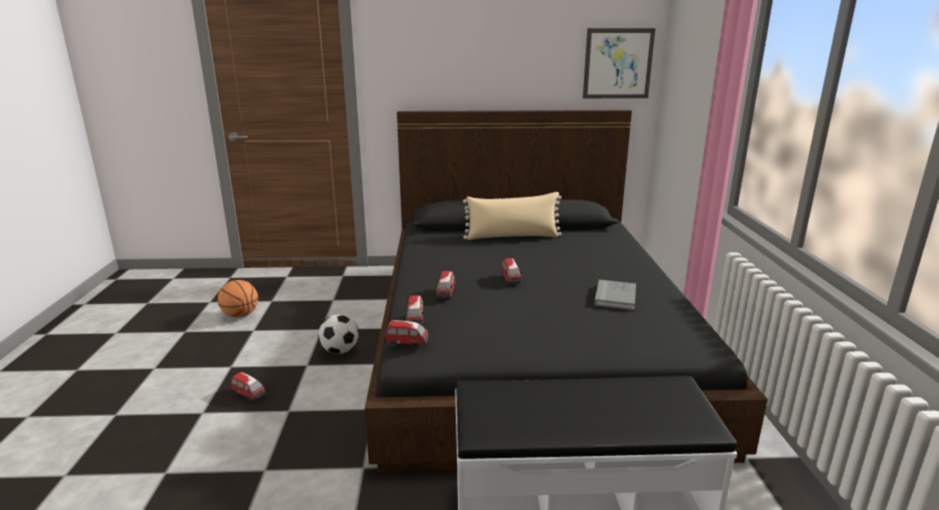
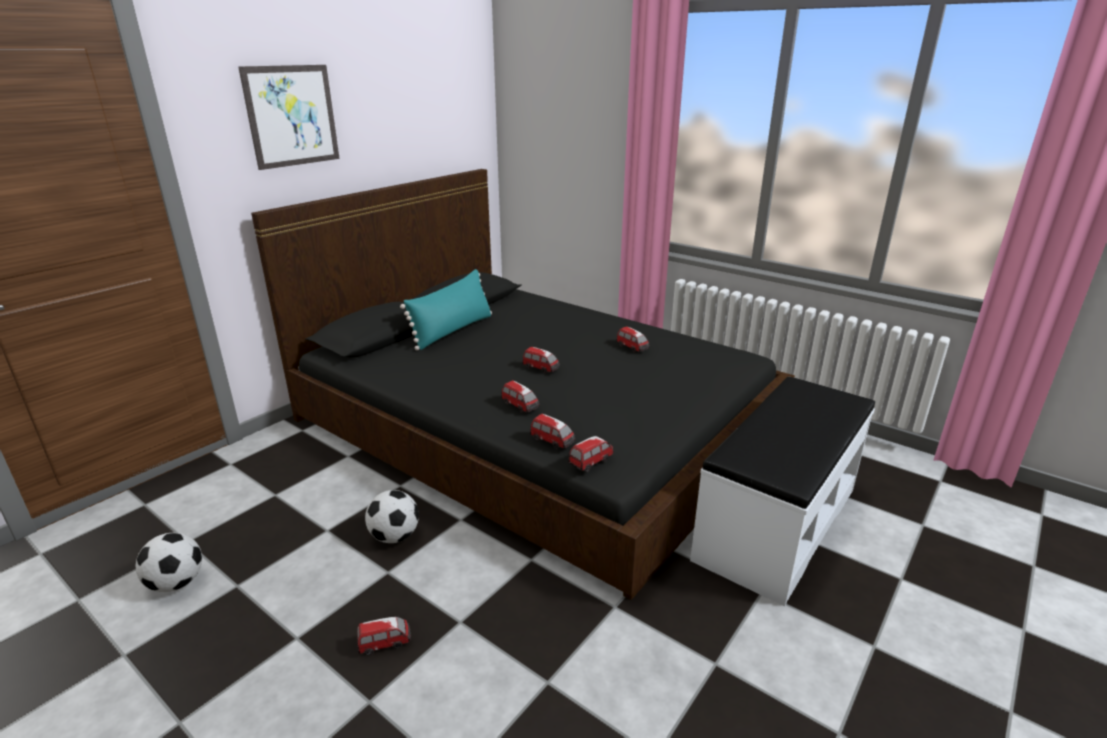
camera: 50 degrees left, 5 degrees up
basketball [218,280,258,317] -> football [135,533,202,592]
beige pillow [463,192,562,240] -> turquoise pillow [400,269,492,350]
picture [583,28,655,98] -> picture moved to [238,65,340,170]
grey book [594,280,636,310] -> toy car [617,326,649,352]

